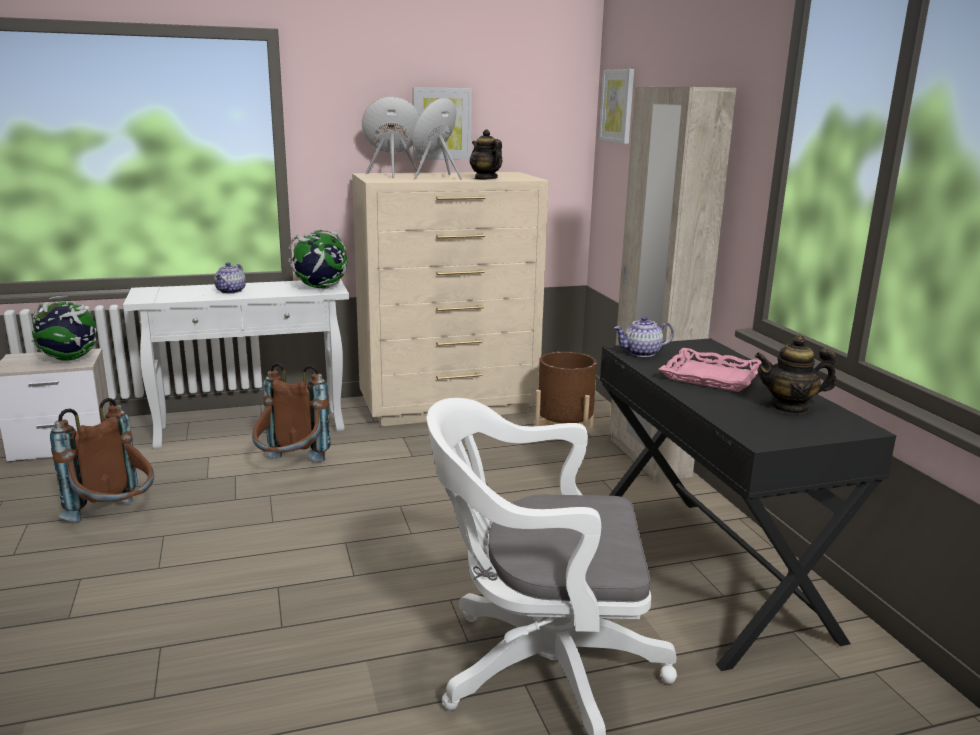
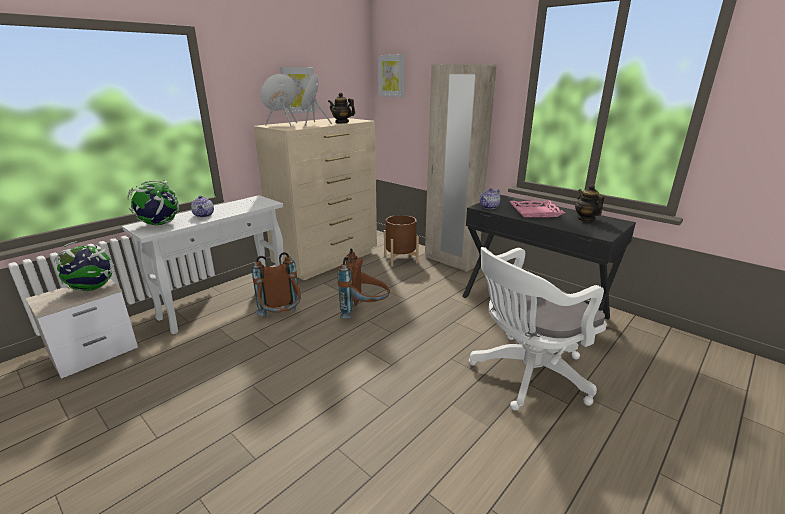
camera: 30 degrees left, 5 degrees up
brown backpack [50,398,154,522] -> brown backpack moved to [338,249,390,318]
globe [288,230,349,289] -> globe moved to [127,180,180,225]
teapot [755,335,837,414] -> teapot turned 105 degrees clockwise [575,185,604,222]

